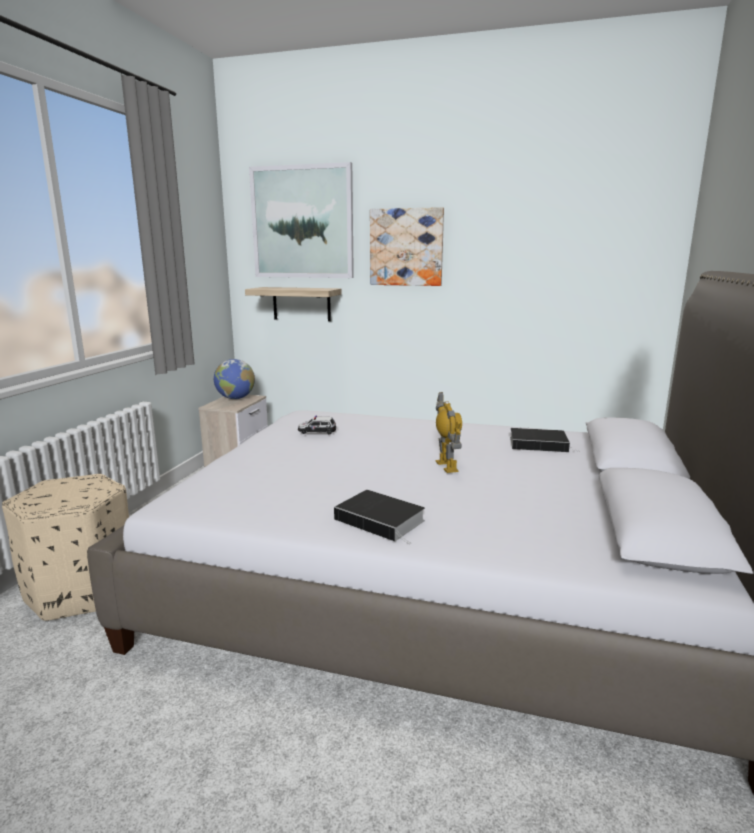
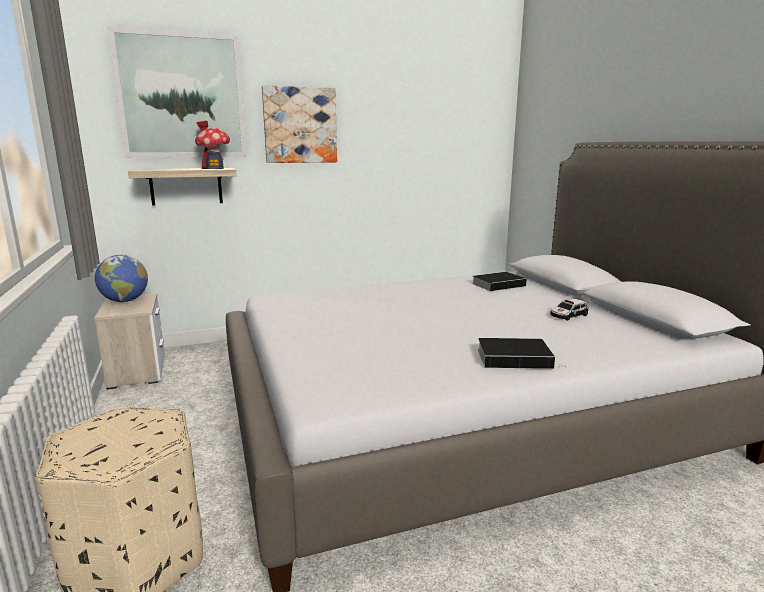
camera: 35 degrees left, 0 degrees up
toy car [298,416,336,434] -> toy car moved to [550,299,588,321]
toy robot [435,392,462,473] -> none
none -> toy house [195,121,230,169]

